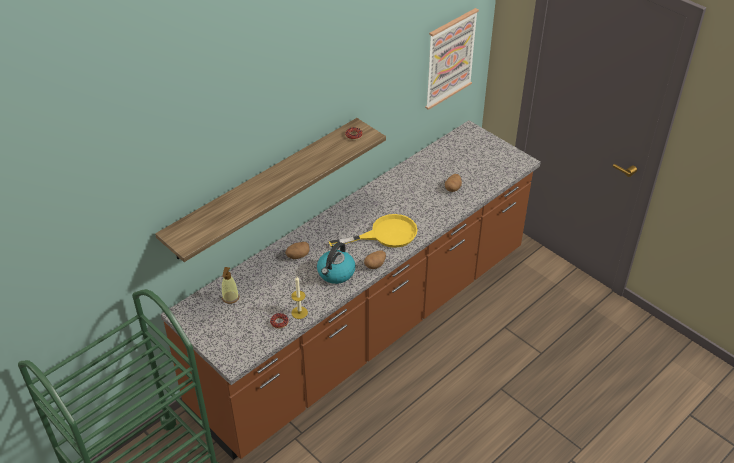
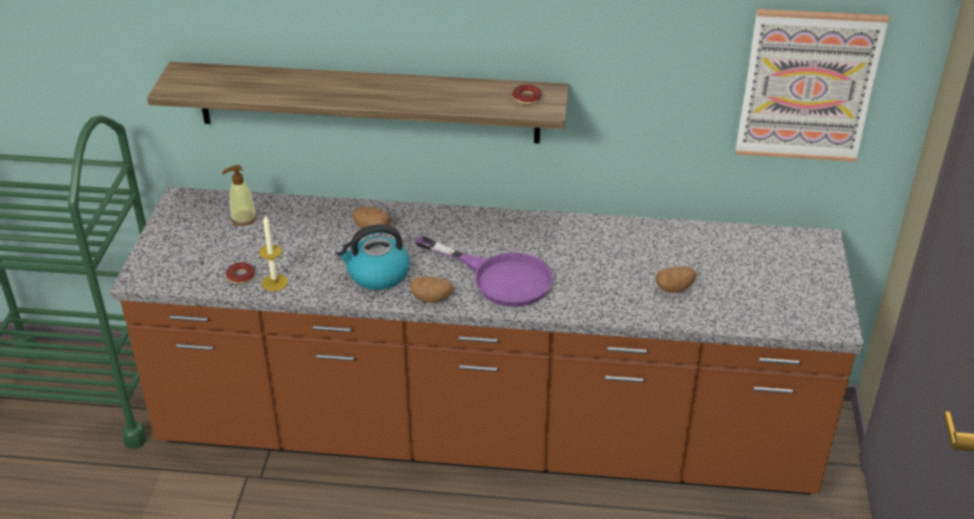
camera: 50 degrees right, 5 degrees down
yellow frying pan [329,214,418,248] -> purple frying pan [415,236,553,307]

